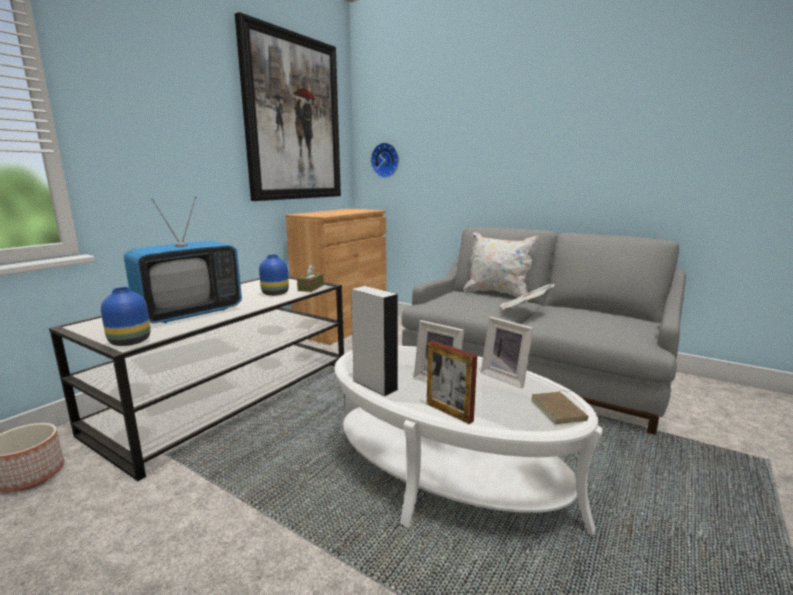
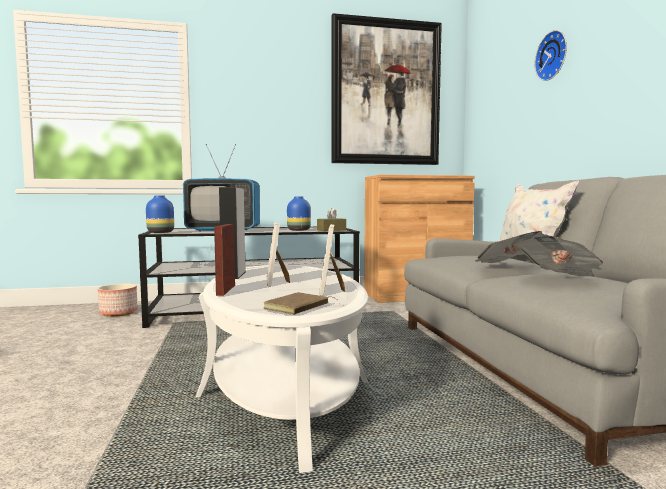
camera: 45 degrees right, 10 degrees down
wall clock [371,142,399,178] -> wall clock moved to [535,30,567,81]
none -> newspaper [515,236,603,276]

